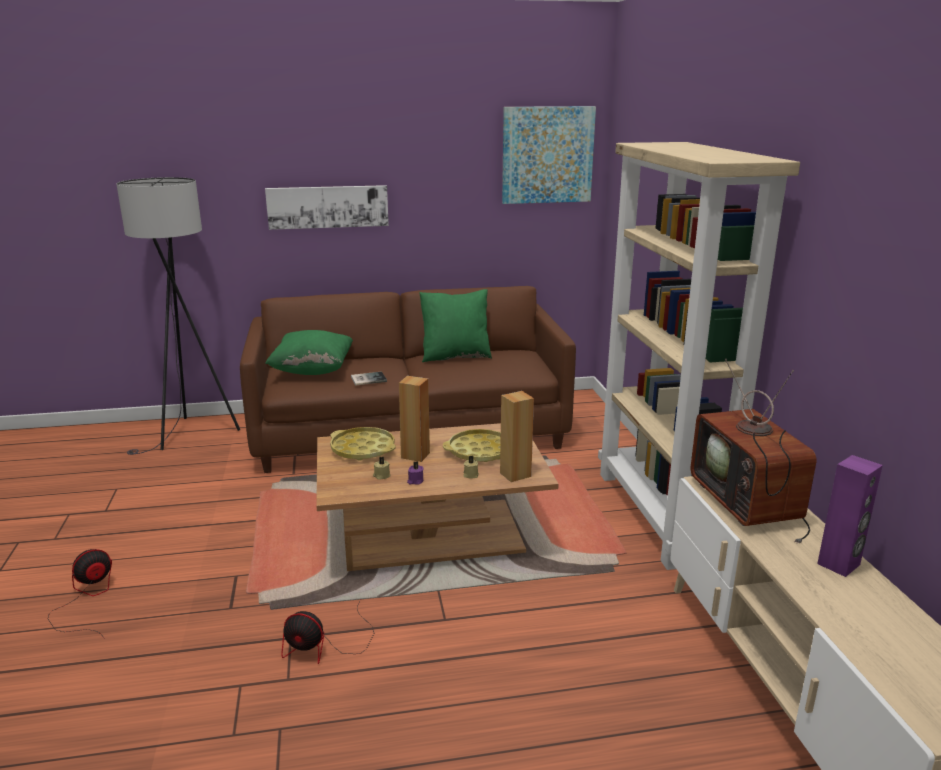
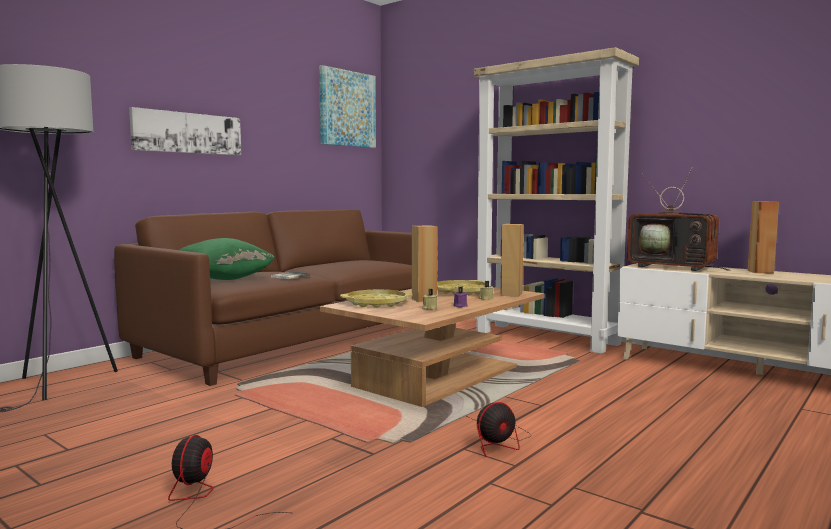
camera: 40 degrees left, 15 degrees down
green pillow [419,289,492,362] -> none
purple speaker [817,455,883,577] -> brown speaker [747,201,779,274]

